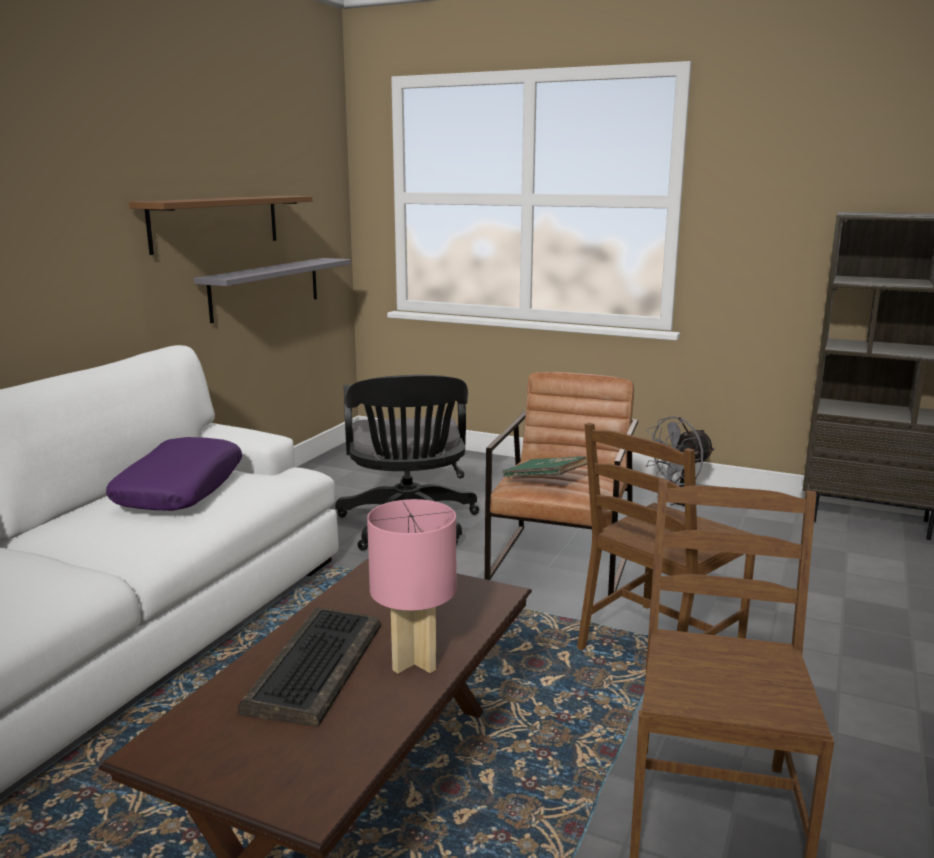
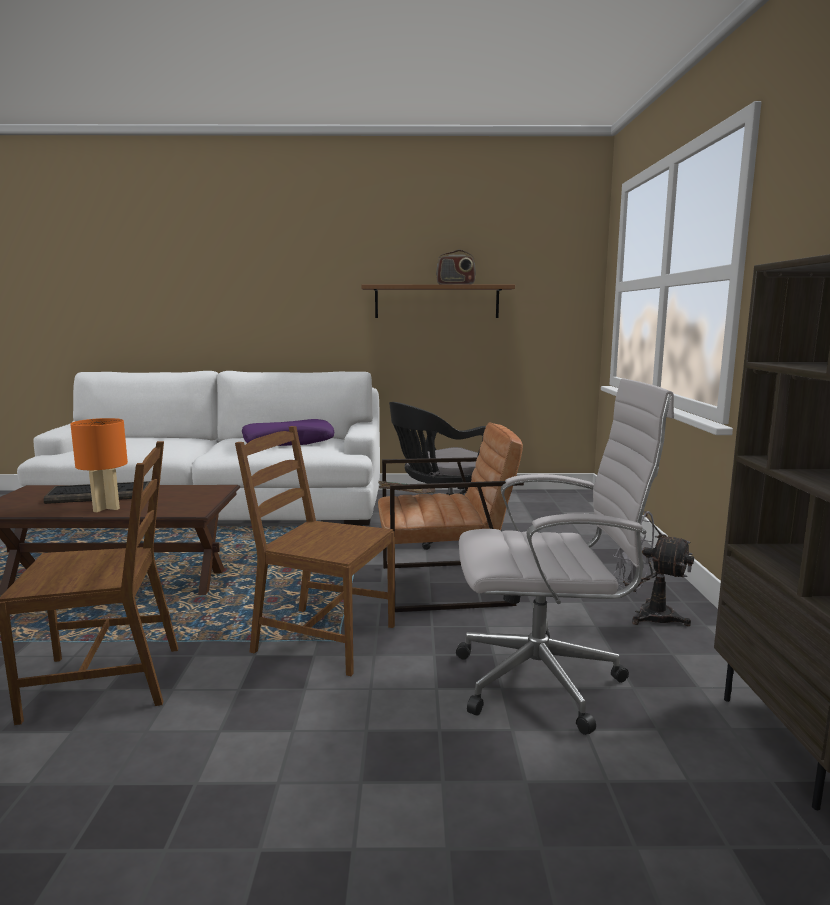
camera: 65 degrees right, 5 degrees down
grey shelf [194,258,350,323] -> none
pink table lamp [367,499,456,673] -> orange table lamp [70,418,128,512]
none -> radio [436,250,476,285]
none -> white office chair [456,378,674,735]

